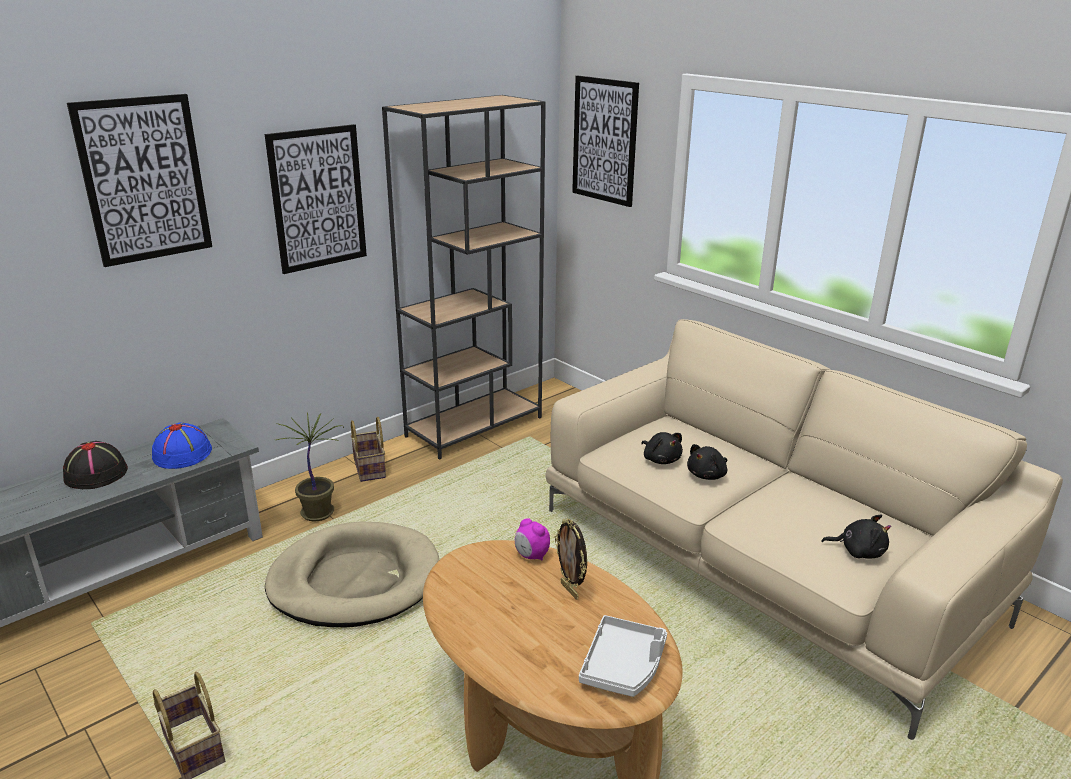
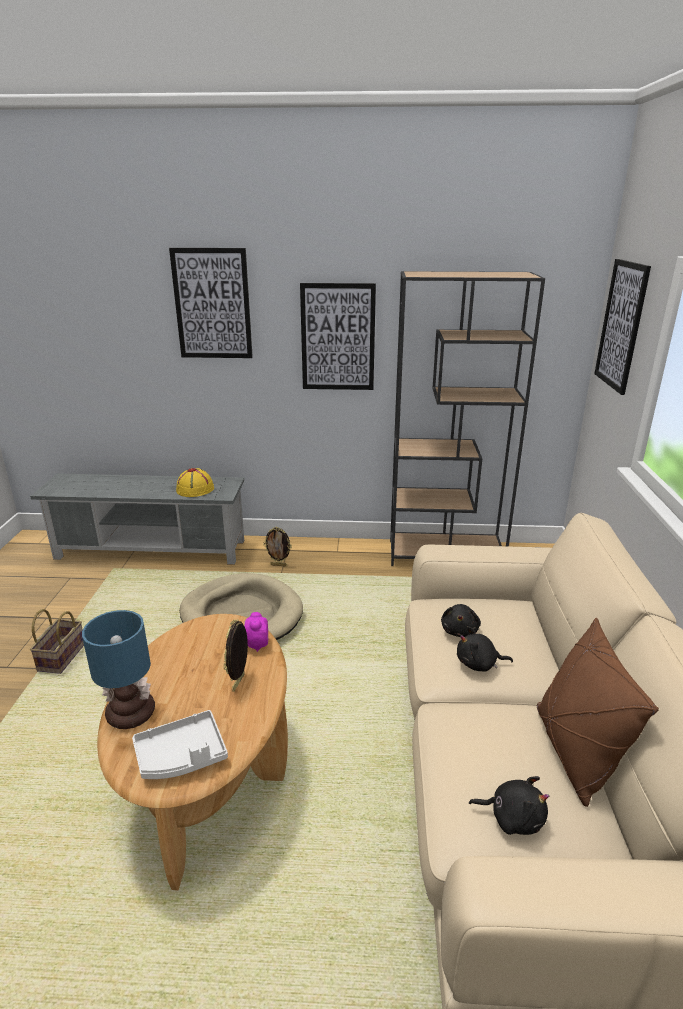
camera: 45 degrees right, 0 degrees up
black hat [63,441,128,489] -> none
blue hat [152,423,212,469] -> yellow hat [176,468,214,497]
potted plant [276,412,344,522] -> picture frame [263,527,292,567]
basket [351,417,386,482] -> none
black plush toy [821,514,891,559] -> black plush toy turned 45 degrees counterclockwise [469,776,549,835]
none -> table lamp [82,610,155,729]
none -> brown pillow [537,618,659,807]

